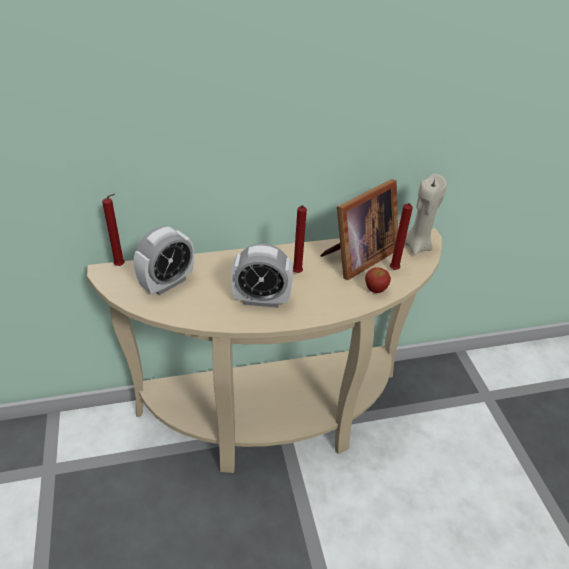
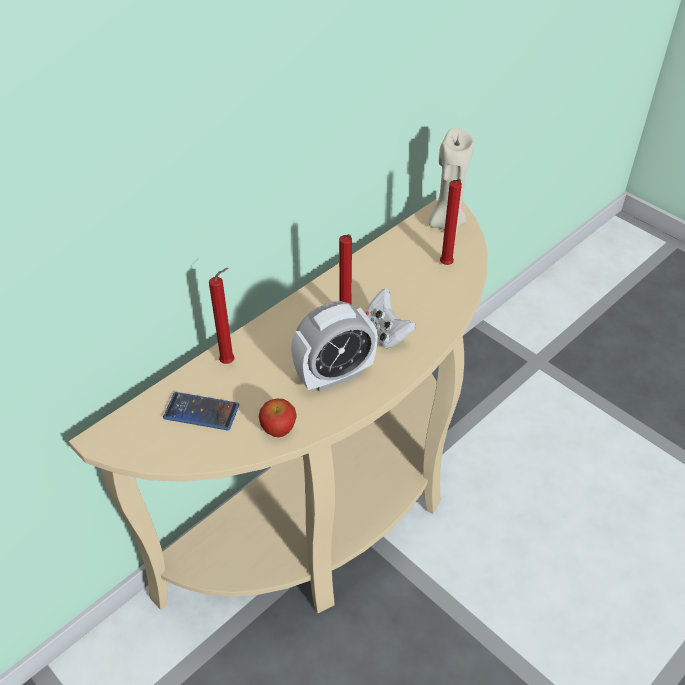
camera: 30 degrees left, 5 degrees up
red candle [102,194,125,266] -> red candle moved to [209,268,235,364]
alarm clock [134,227,194,295] -> phone [163,392,239,430]
picture frame [321,179,398,280] -> none
apple [365,267,391,293] -> apple moved to [259,399,296,437]
none -> white game controller [365,289,416,348]

